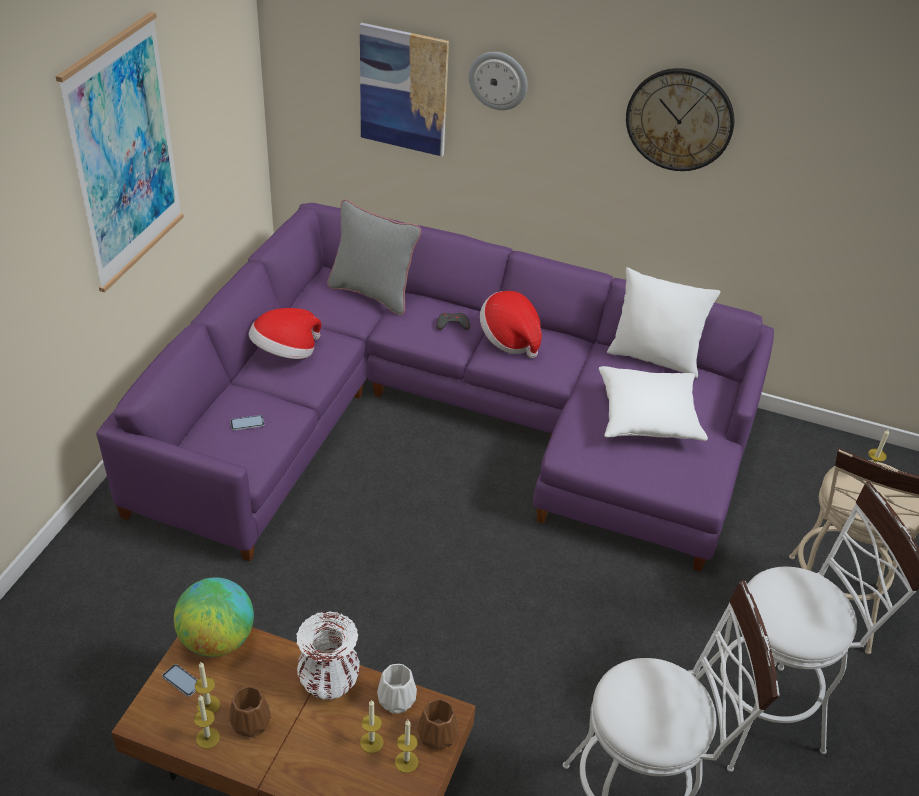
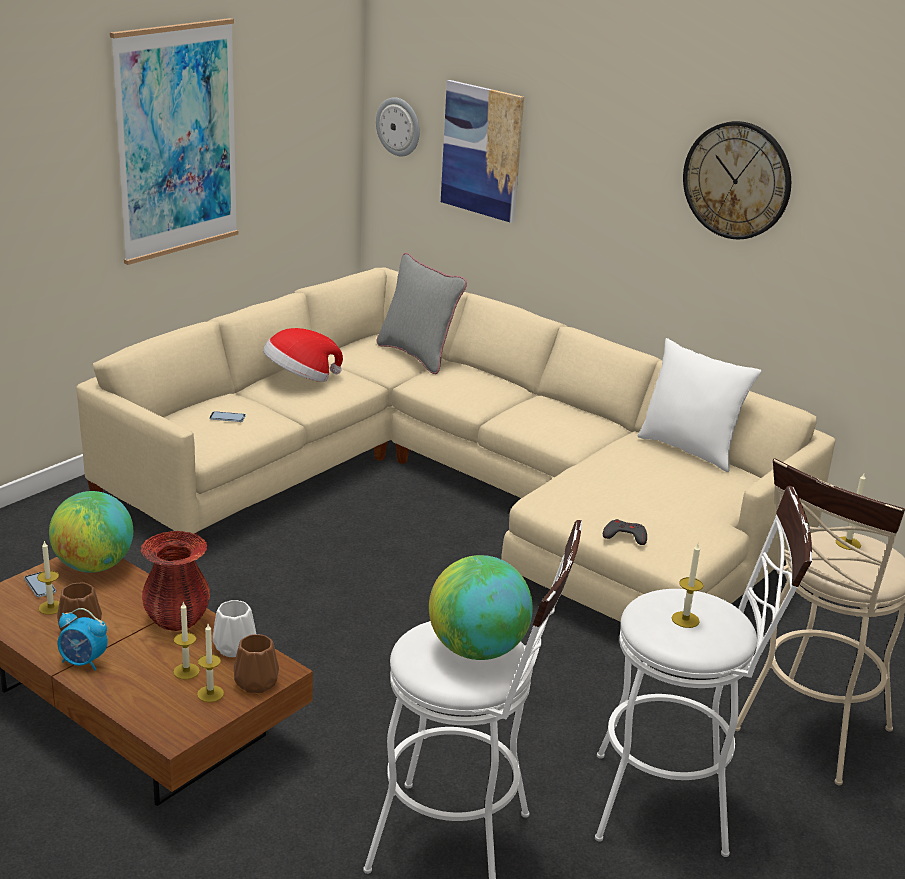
camera: 20 degrees right, 15 degrees down
purple sofa [96,203,774,572] -> beige sofa [76,268,835,622]
candle [194,695,220,749] -> candle moved to [672,544,704,628]
white vase [296,611,360,700] -> red vase [141,531,210,631]
grey game controller [436,313,470,330] -> grey game controller moved to [603,519,647,545]
wall clock [469,52,527,110] -> wall clock moved to [376,97,420,156]
hat [480,291,542,358] -> none
white pillow [599,366,708,441] -> none
none -> alarm clock [57,608,108,671]
none -> globe [429,555,533,660]

